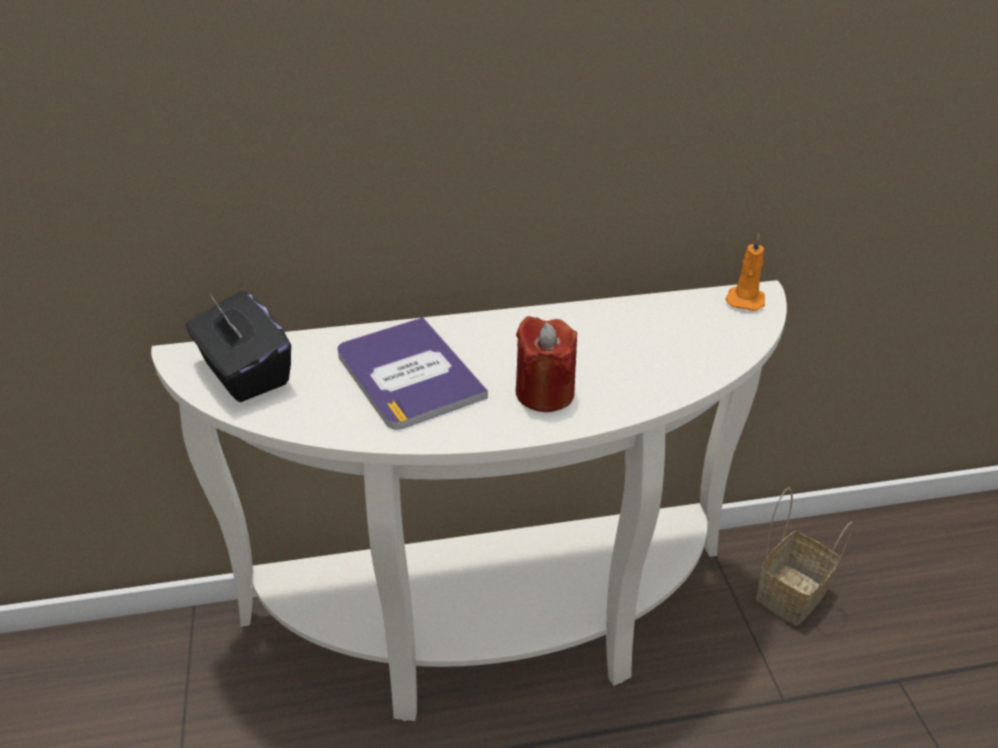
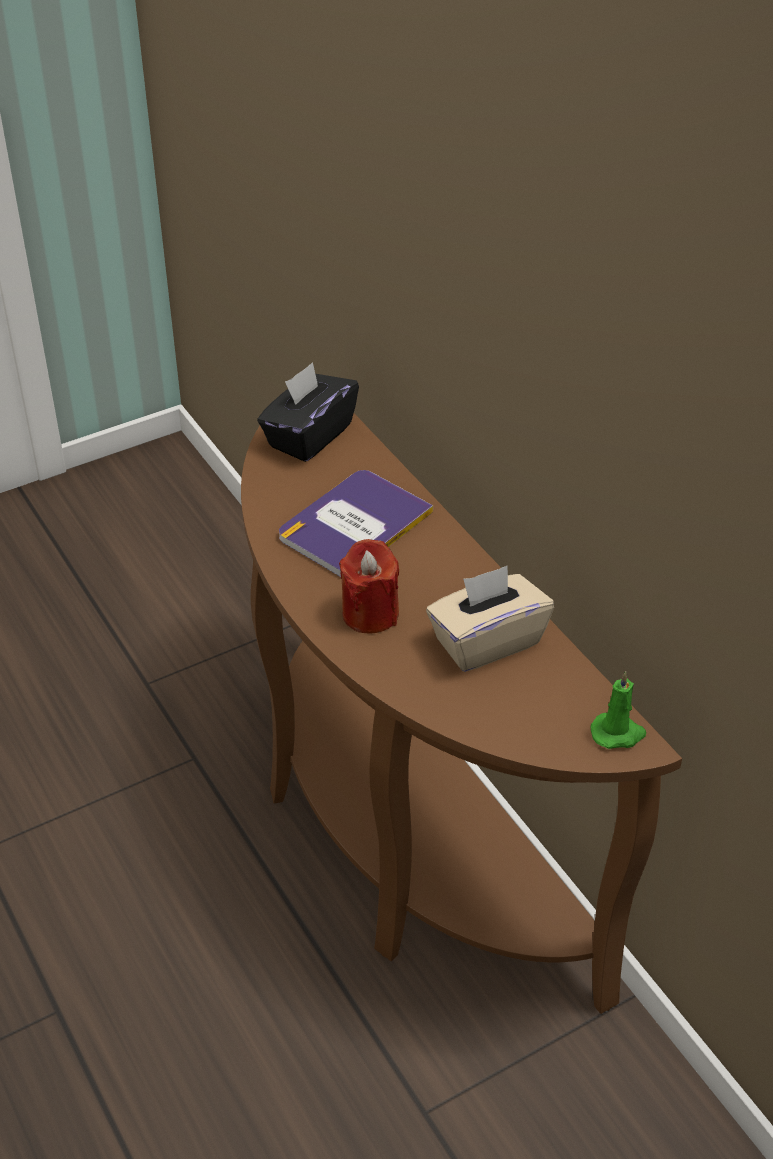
camera: 70 degrees right, 5 degrees up
white console table [151,280,787,721] -> brown console table [241,413,682,1014]
orange candle [726,233,765,311] -> green candle [591,671,646,749]
basket [755,487,853,626] -> none
none -> beige tissue box [426,566,554,672]

